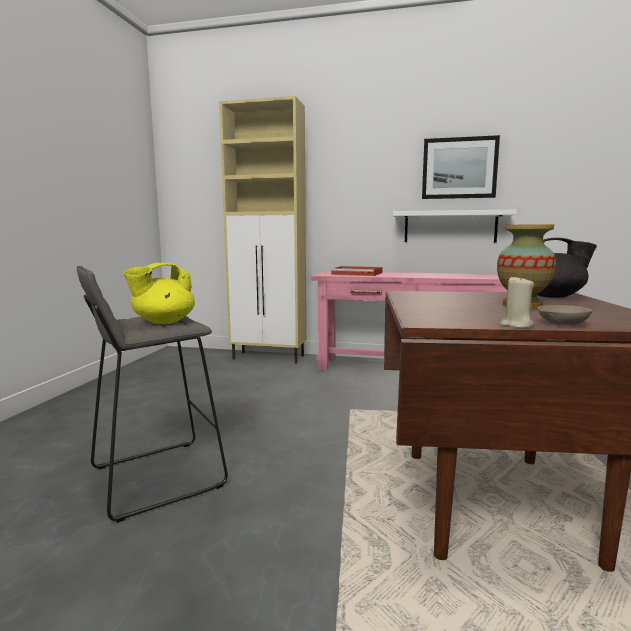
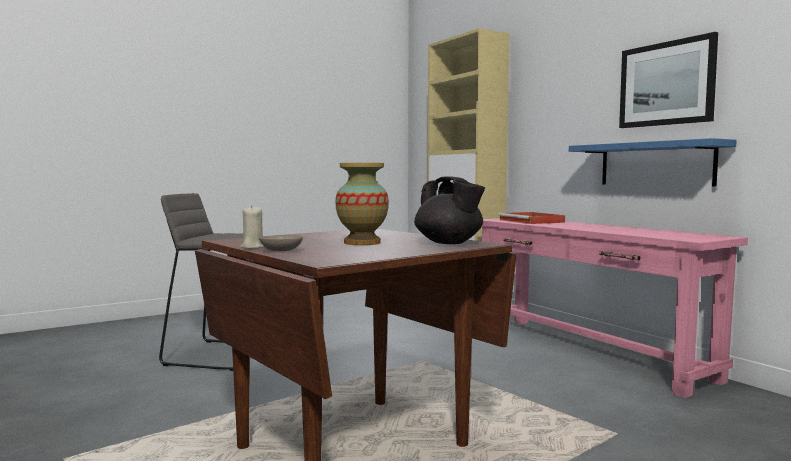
camera: 45 degrees right, 5 degrees down
yellow teapot [123,263,195,324] -> none
white shelf [393,210,517,242] -> blue shelf [569,138,737,187]

